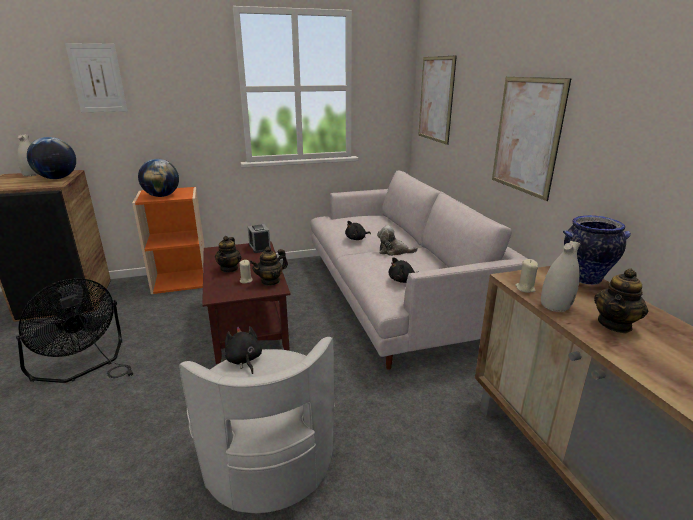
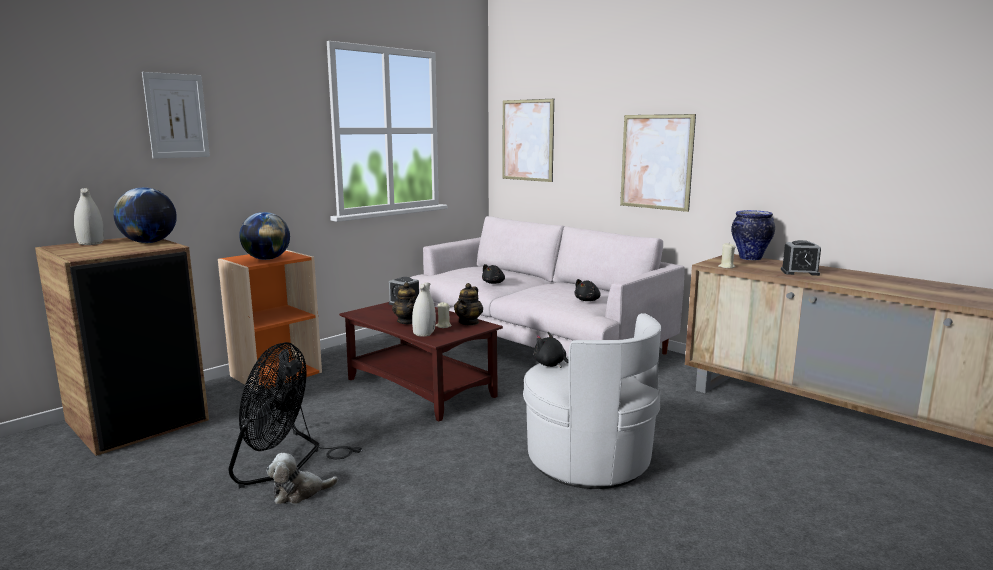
camera: 30 degrees left, 10 degrees down
plush toy [377,226,418,256] -> plush toy moved to [266,453,338,504]
white vase [541,241,580,312] -> white vase moved to [412,283,436,337]
teapot [594,268,648,333] -> alarm clock [781,240,821,276]

